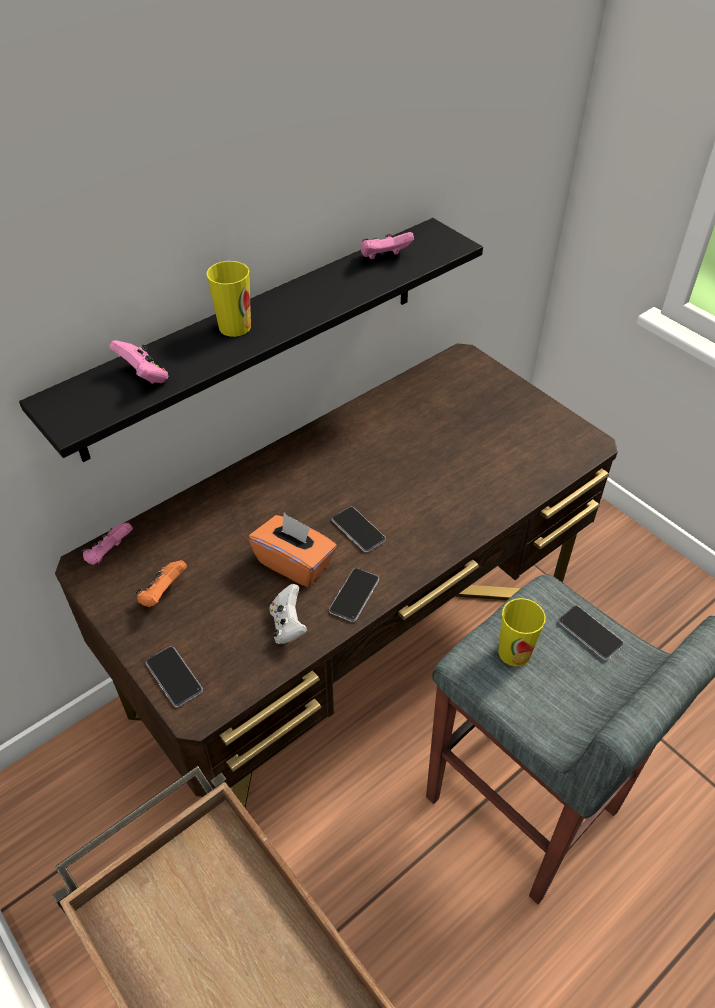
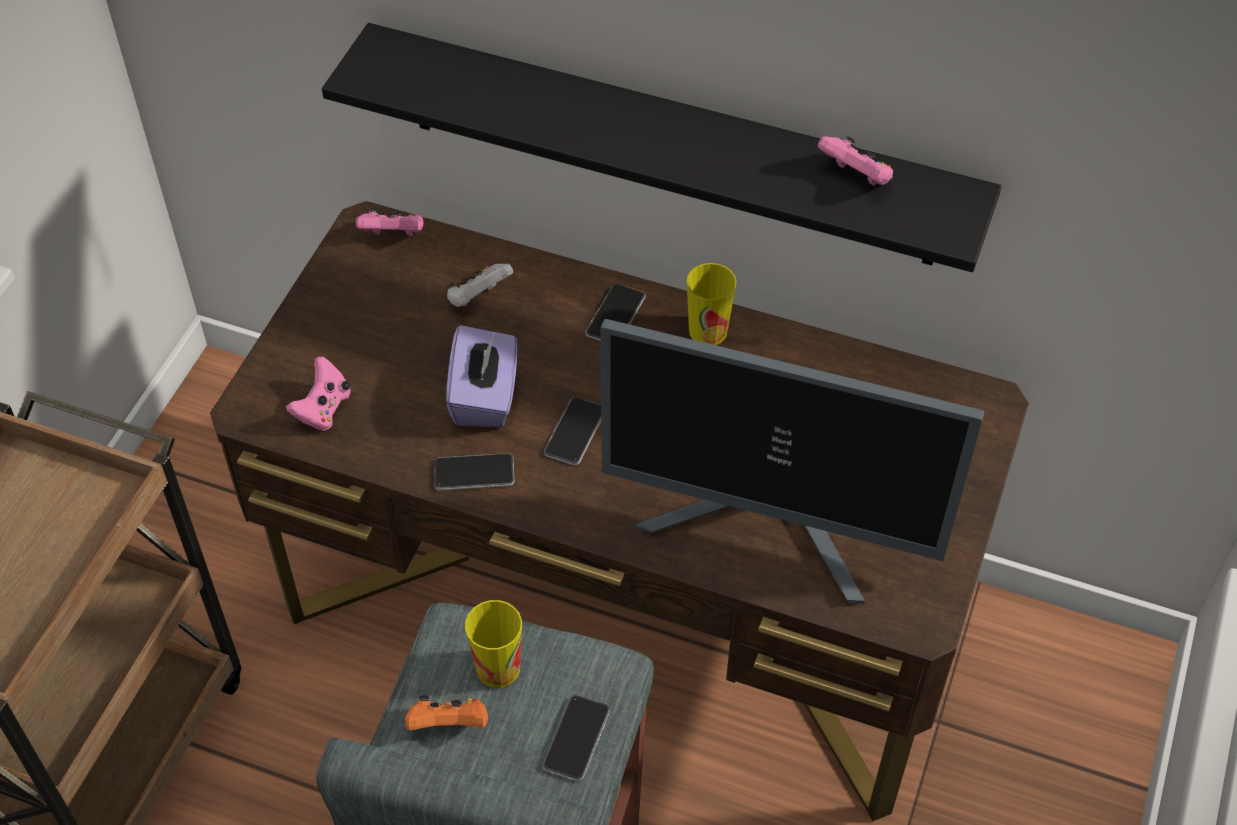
camera: 60 degrees right, 5 degrees up
pink game controller [110,340,168,384] -> pink game controller moved to [286,357,351,431]
orange game controller [136,560,187,607] -> orange game controller moved to [405,695,488,731]
phone [146,646,203,707] -> phone moved to [586,284,645,341]
cup [207,261,251,337] -> cup moved to [686,263,737,345]
orange tissue box [249,513,337,587] -> purple tissue box [446,325,517,427]
white game controller [269,584,307,644] -> white game controller moved to [447,264,513,307]
none -> monitor [600,319,984,605]

